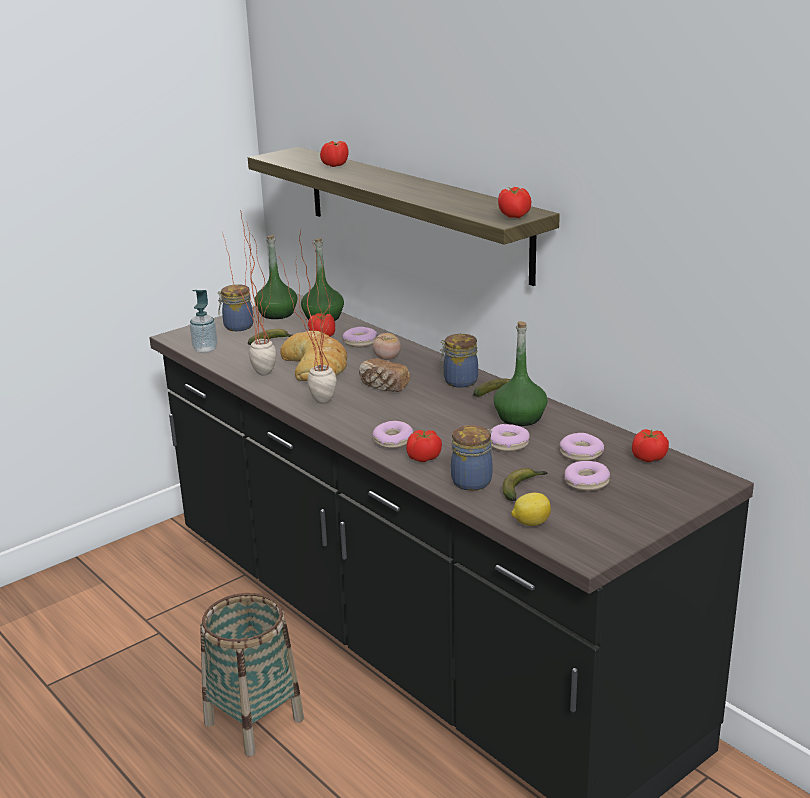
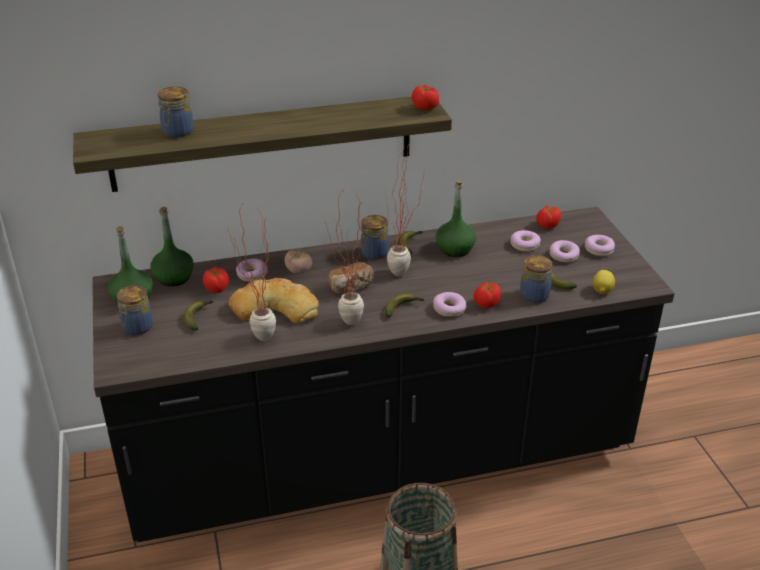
camera: 65 degrees left, 10 degrees up
soap dispenser [190,290,218,353] -> none
tomato [320,141,349,167] -> jar [158,87,194,138]
donut [490,424,529,452] -> donut moved to [585,235,615,256]
none -> potted plant [385,143,425,276]
none -> banana [385,293,424,318]

